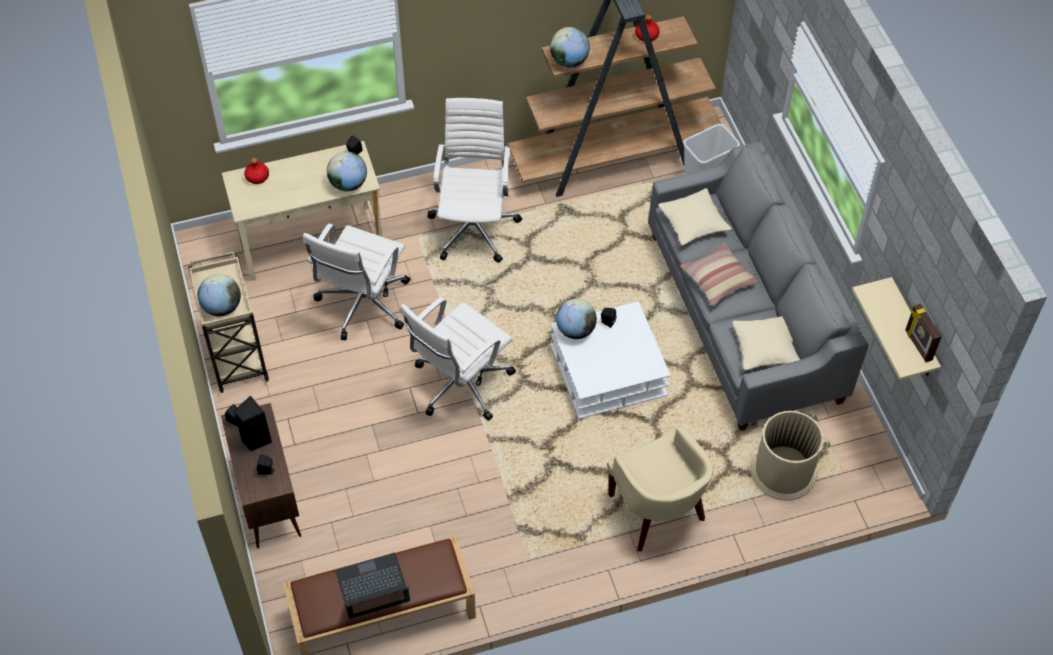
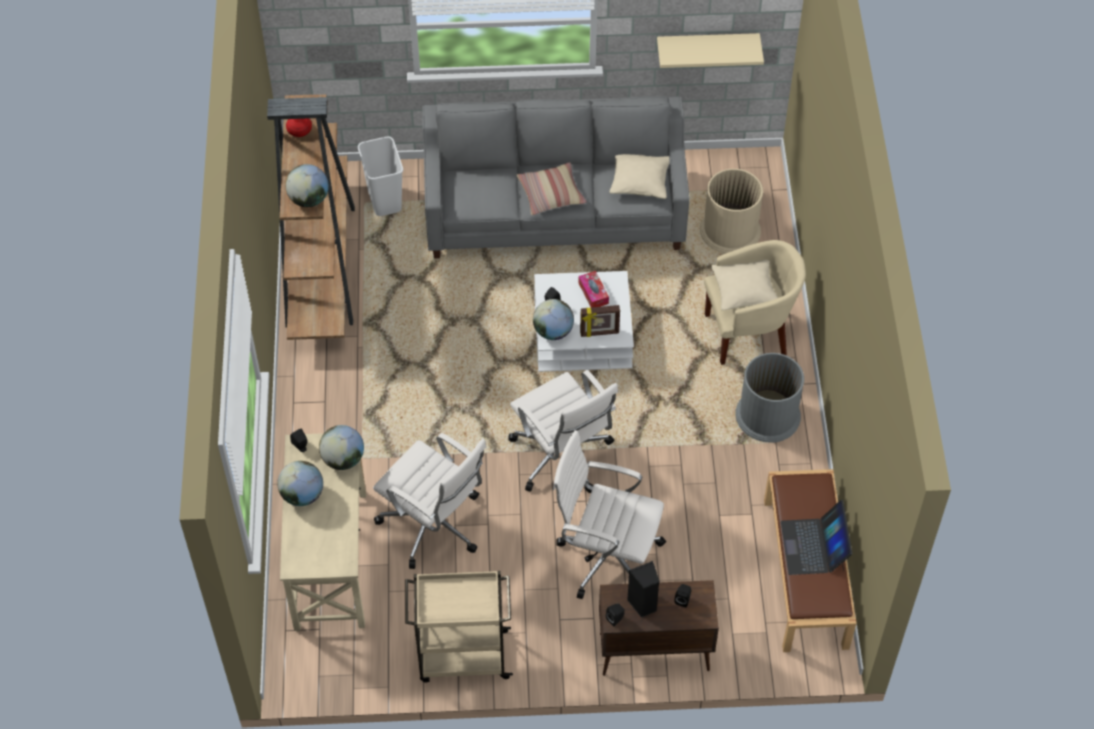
camera: 75 degrees left, 0 degrees up
globe [198,274,241,316] -> globe moved to [277,461,323,506]
red bottle [244,158,269,184] -> none
white office chair [427,98,522,263] -> white office chair moved to [553,430,666,599]
beige pillow [658,188,732,246] -> beige pillow moved to [711,260,778,311]
picture frame [905,303,942,362] -> picture frame moved to [580,305,620,337]
none -> tissue box [579,271,609,308]
none -> grey trash can [735,353,804,443]

